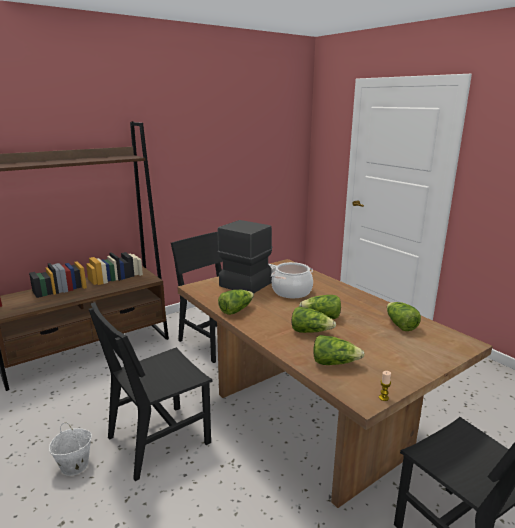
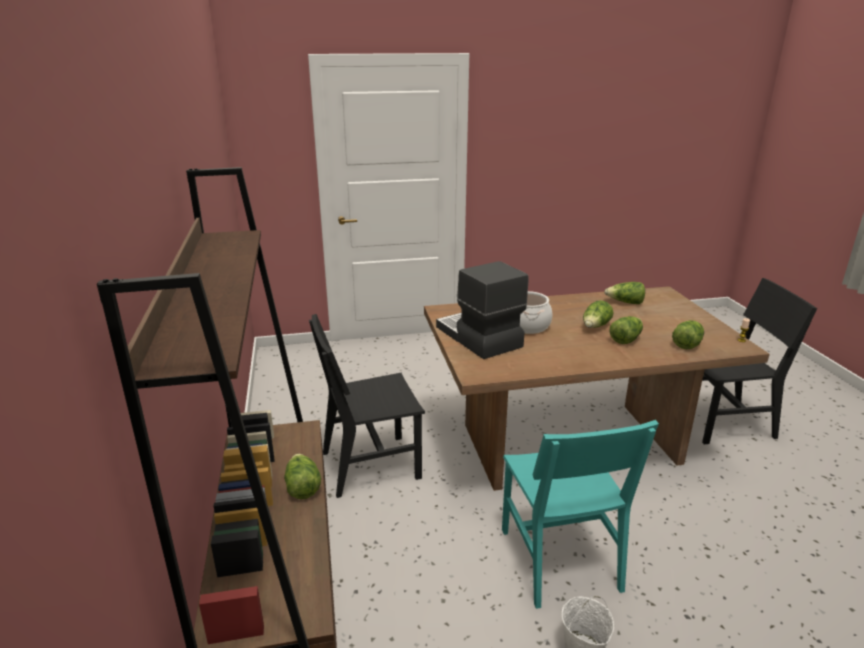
camera: 65 degrees left, 5 degrees up
black chair [89,302,213,481] -> turquoise chair [502,420,659,609]
lettuce [218,290,254,315] -> lettuce moved to [284,454,321,499]

